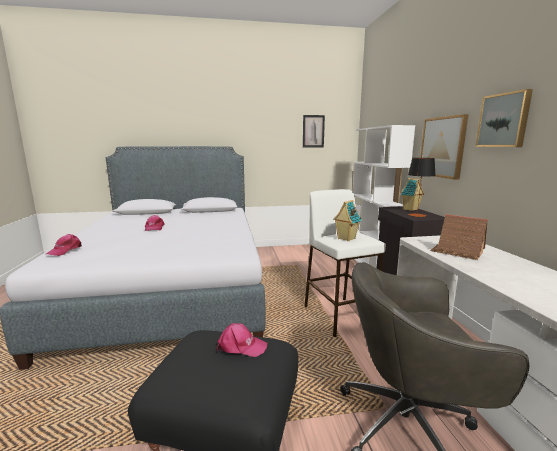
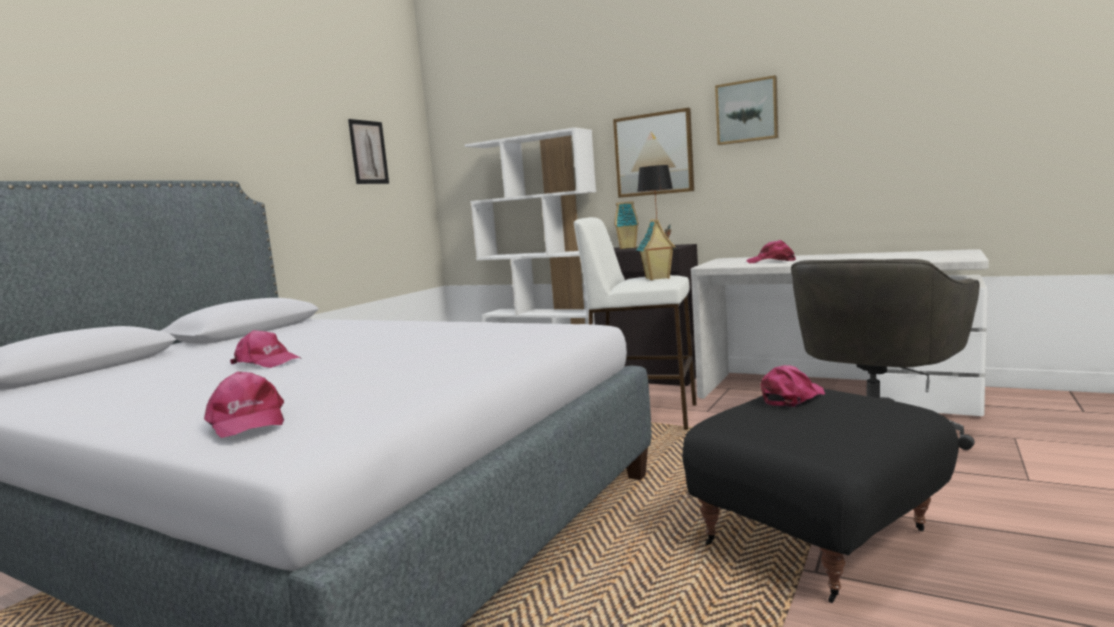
camera: 50 degrees left, 5 degrees down
toy house [430,214,488,260] -> pink cap [746,240,796,263]

